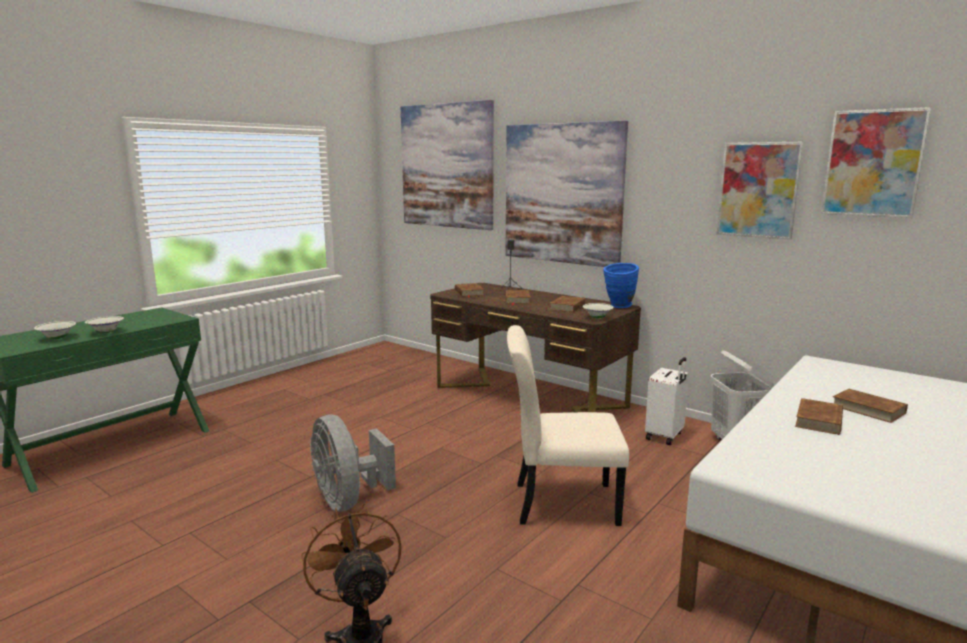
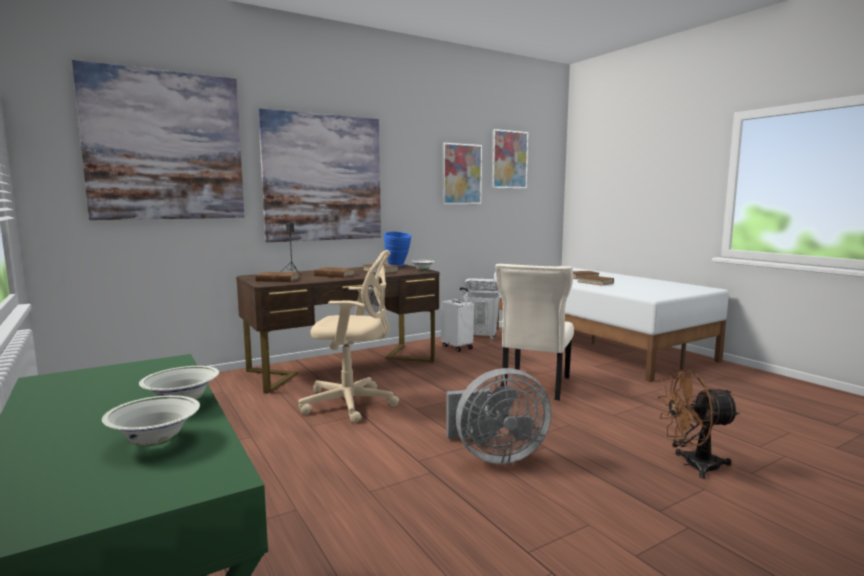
camera: 70 degrees left, 5 degrees down
none -> beige office chair [298,250,399,423]

